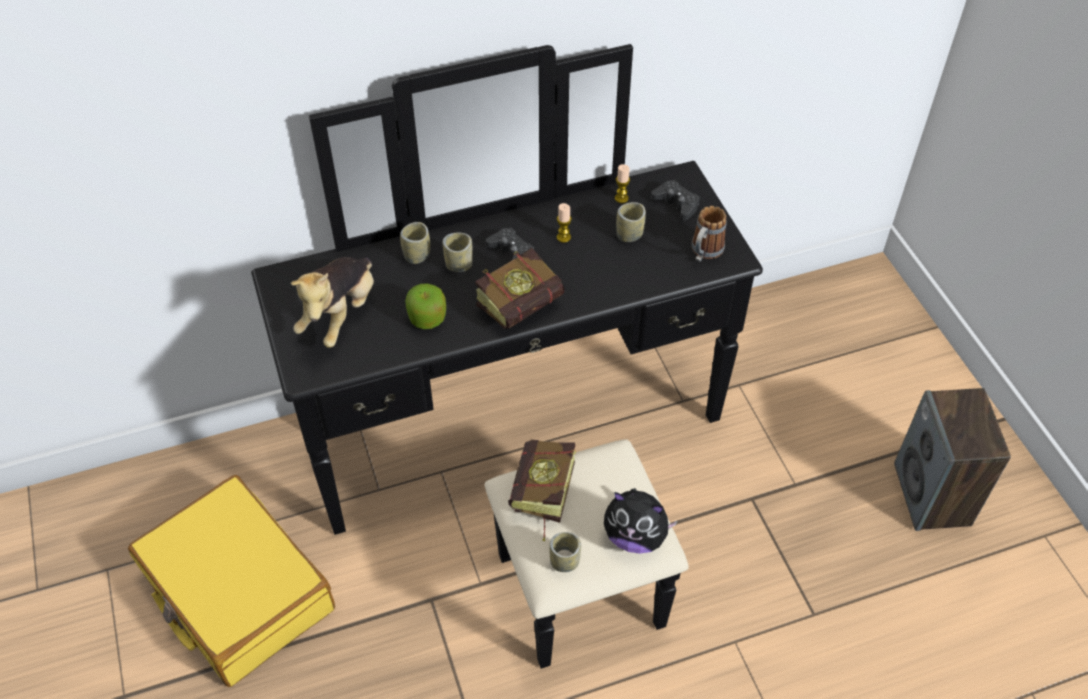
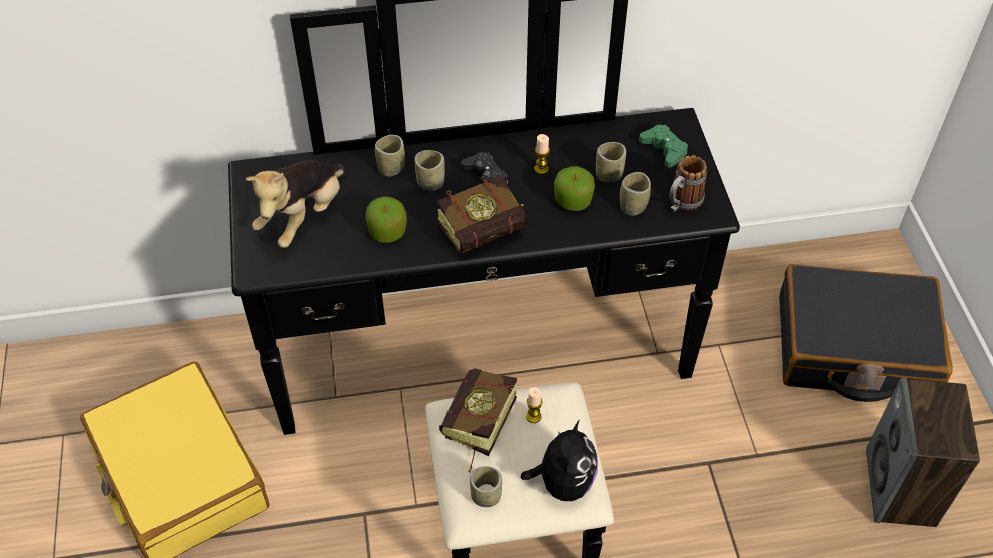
camera: 10 degrees right, 0 degrees up
plush toy [604,488,678,554] -> plush toy turned 105 degrees counterclockwise [520,420,598,501]
candle [615,164,630,203] -> candle moved to [526,387,543,423]
black game controller [651,180,700,220] -> green game controller [639,125,688,167]
none -> apple [554,166,595,211]
none -> cup [620,172,651,216]
none -> black suitcase [779,264,953,402]

